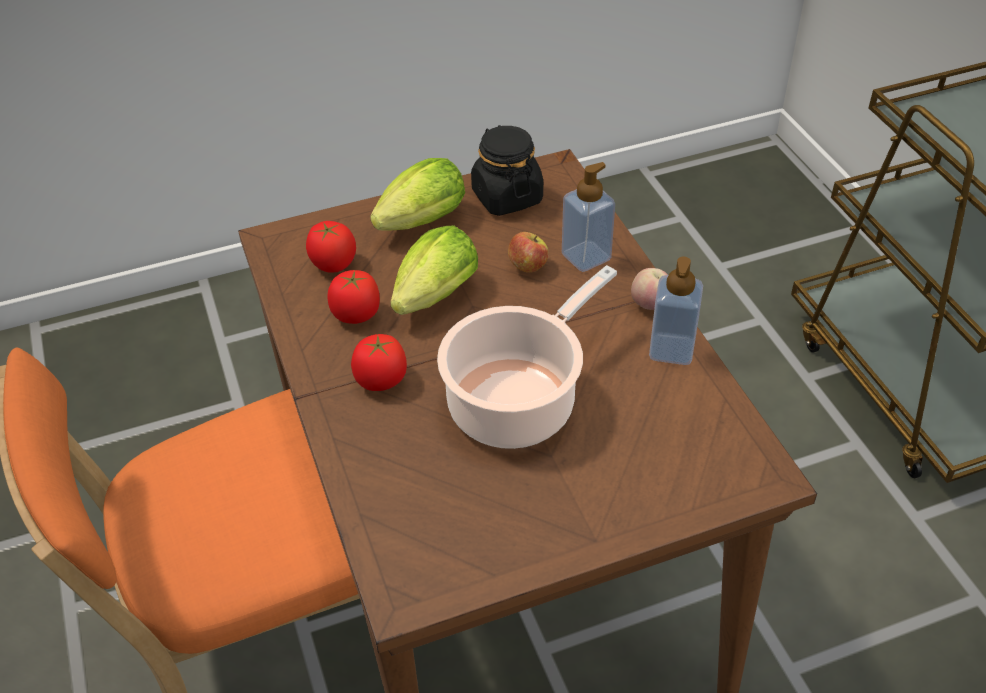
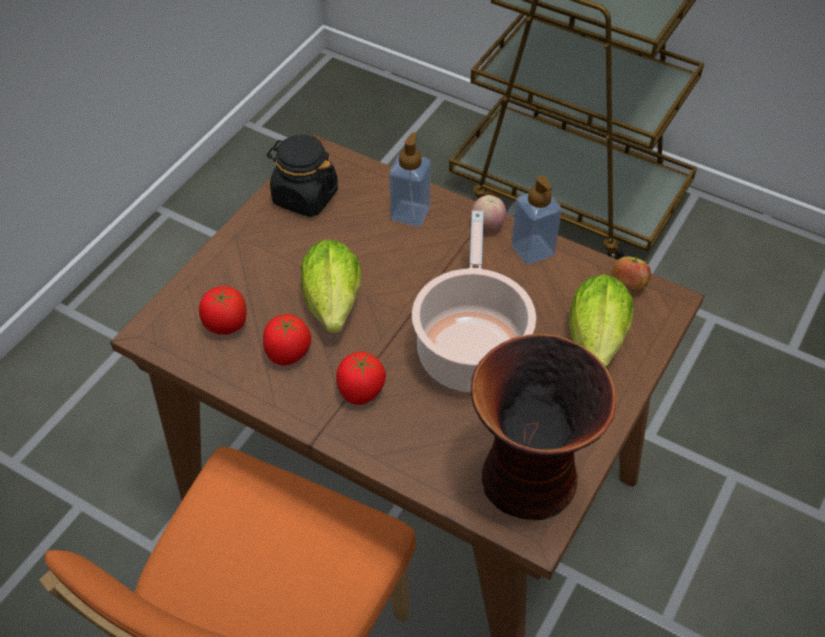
camera: 40 degrees left, 5 degrees up
lettuce [370,158,465,231] -> lettuce moved to [569,274,633,368]
apple [508,232,549,273] -> apple moved to [611,256,651,292]
none -> vase [471,334,616,520]

